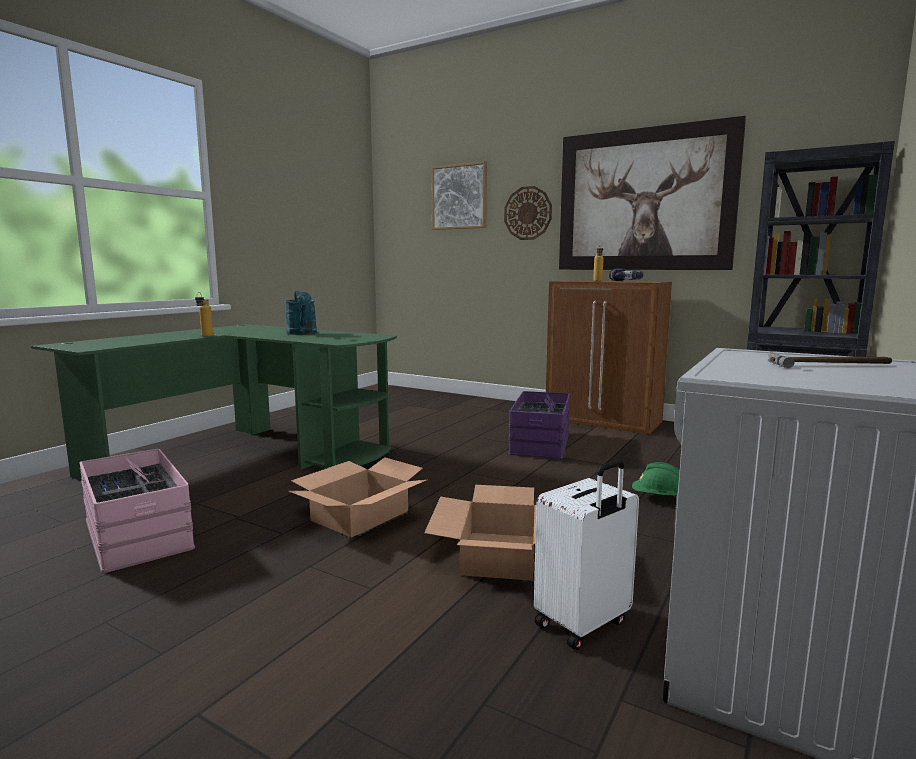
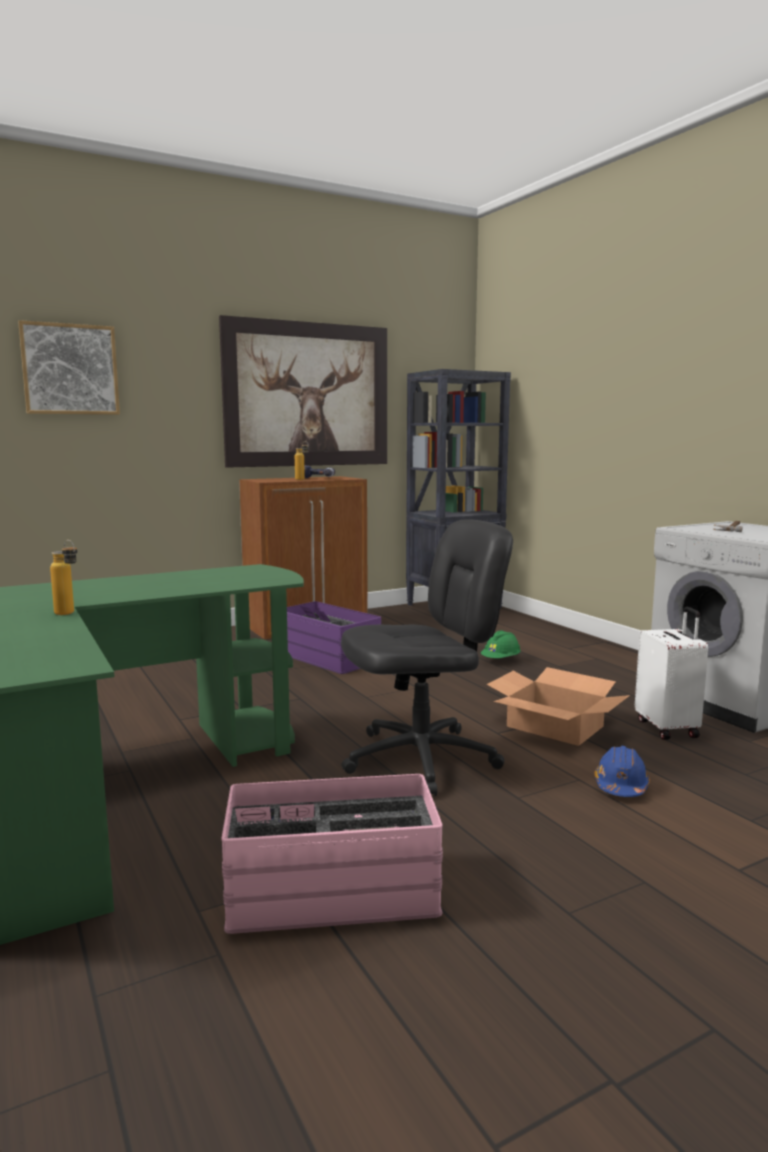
camera: 60 degrees left, 0 degrees up
turquoise watering can [285,291,317,335] -> none
cardboard box [289,457,427,538] -> black office chair [341,519,513,796]
wall clock [504,186,552,240] -> none
none -> blue hard hat [594,746,650,797]

